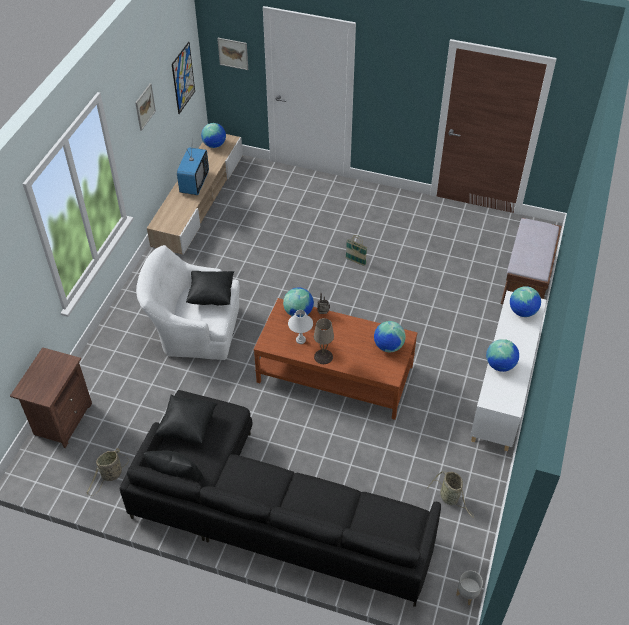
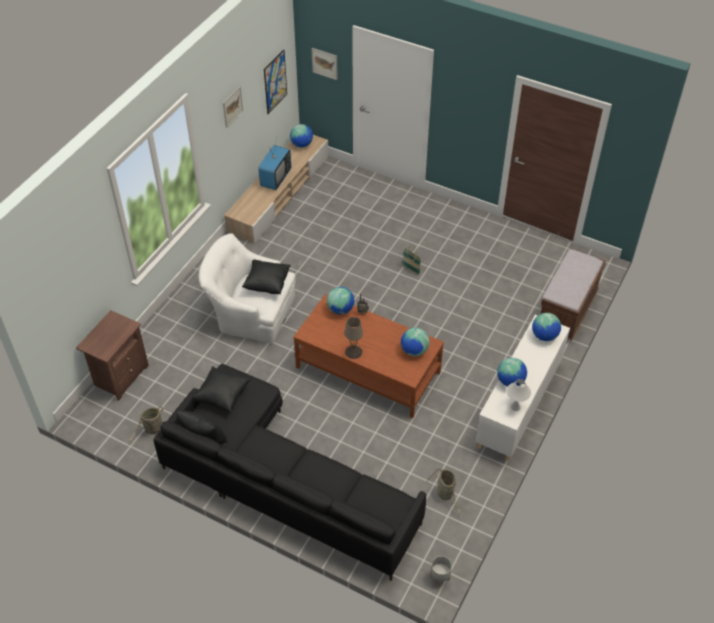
camera: 10 degrees right, 0 degrees up
white table lamp [288,310,313,344] -> white table lamp moved to [506,379,531,411]

